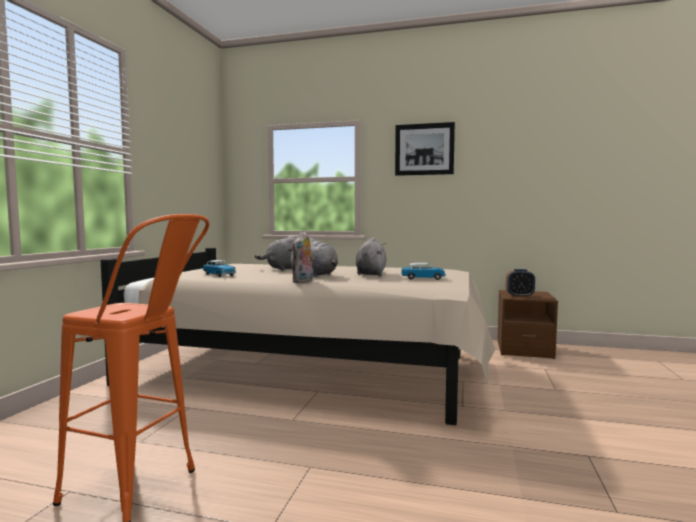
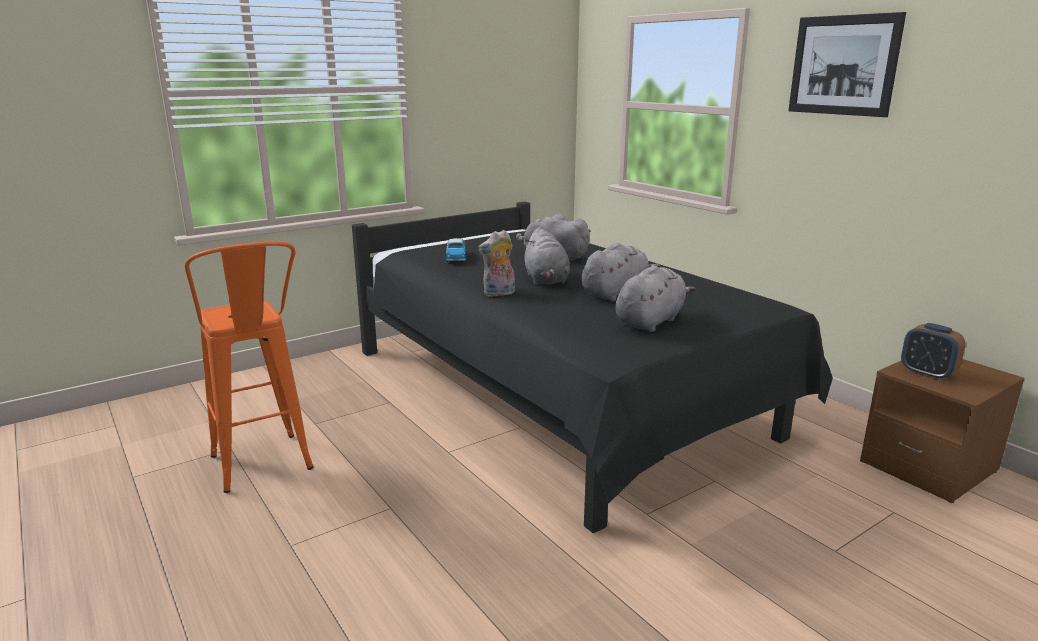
camera: 40 degrees right, 15 degrees up
beige bed [101,248,495,425] -> black bed [352,201,833,533]
toy car [401,263,446,280] -> grey plush toy [615,266,695,332]

